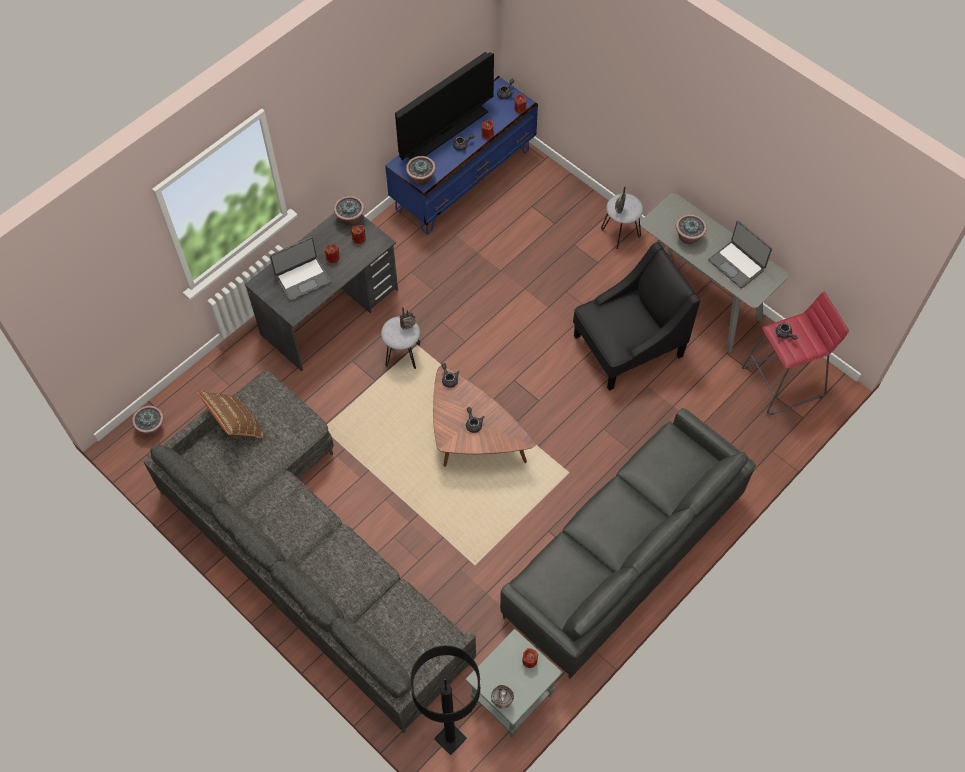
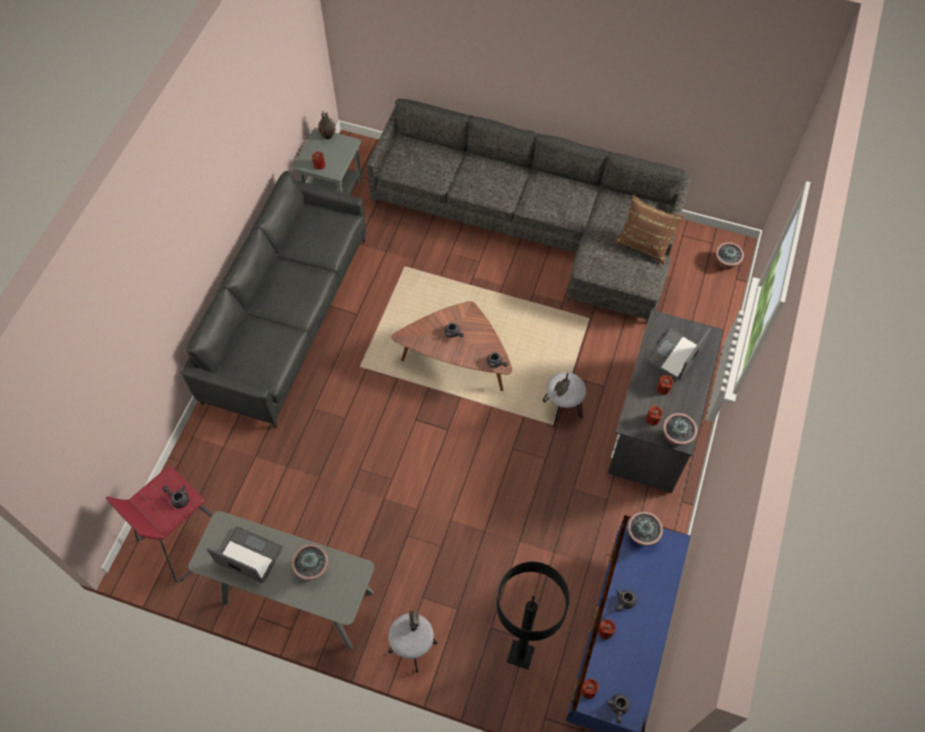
camera: 155 degrees right, 0 degrees up
television [395,52,494,161] -> none
black floor lamp [410,645,480,755] -> black floor lamp moved to [497,562,570,670]
black armchair [573,242,700,391] -> none

